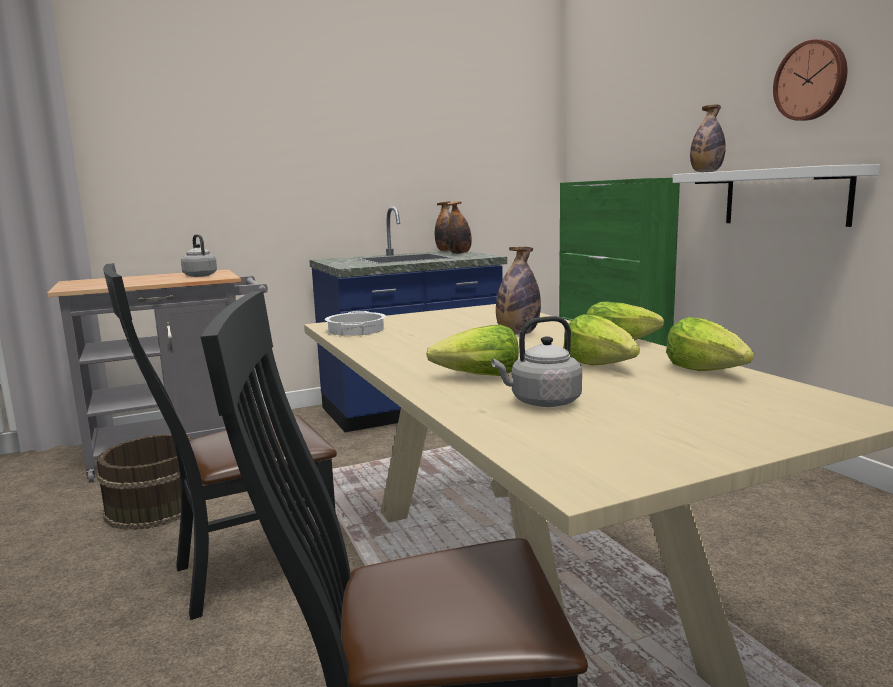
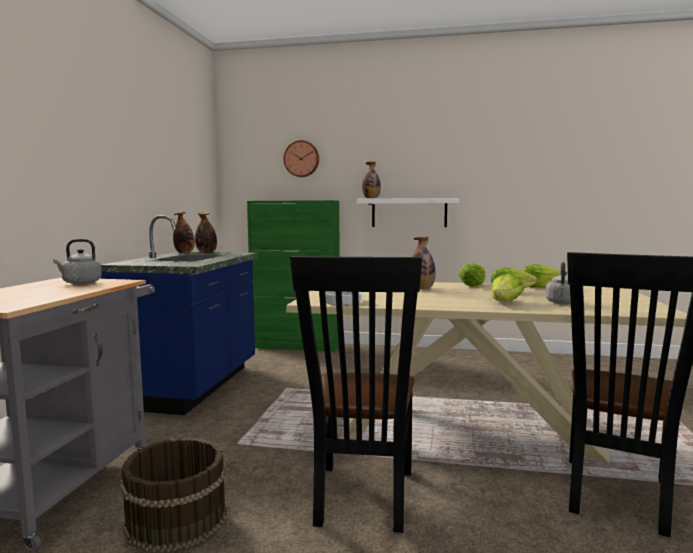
camera: 55 degrees left, 5 degrees down
wall clock [773,39,847,121] -> wall clock moved to [284,140,319,177]

